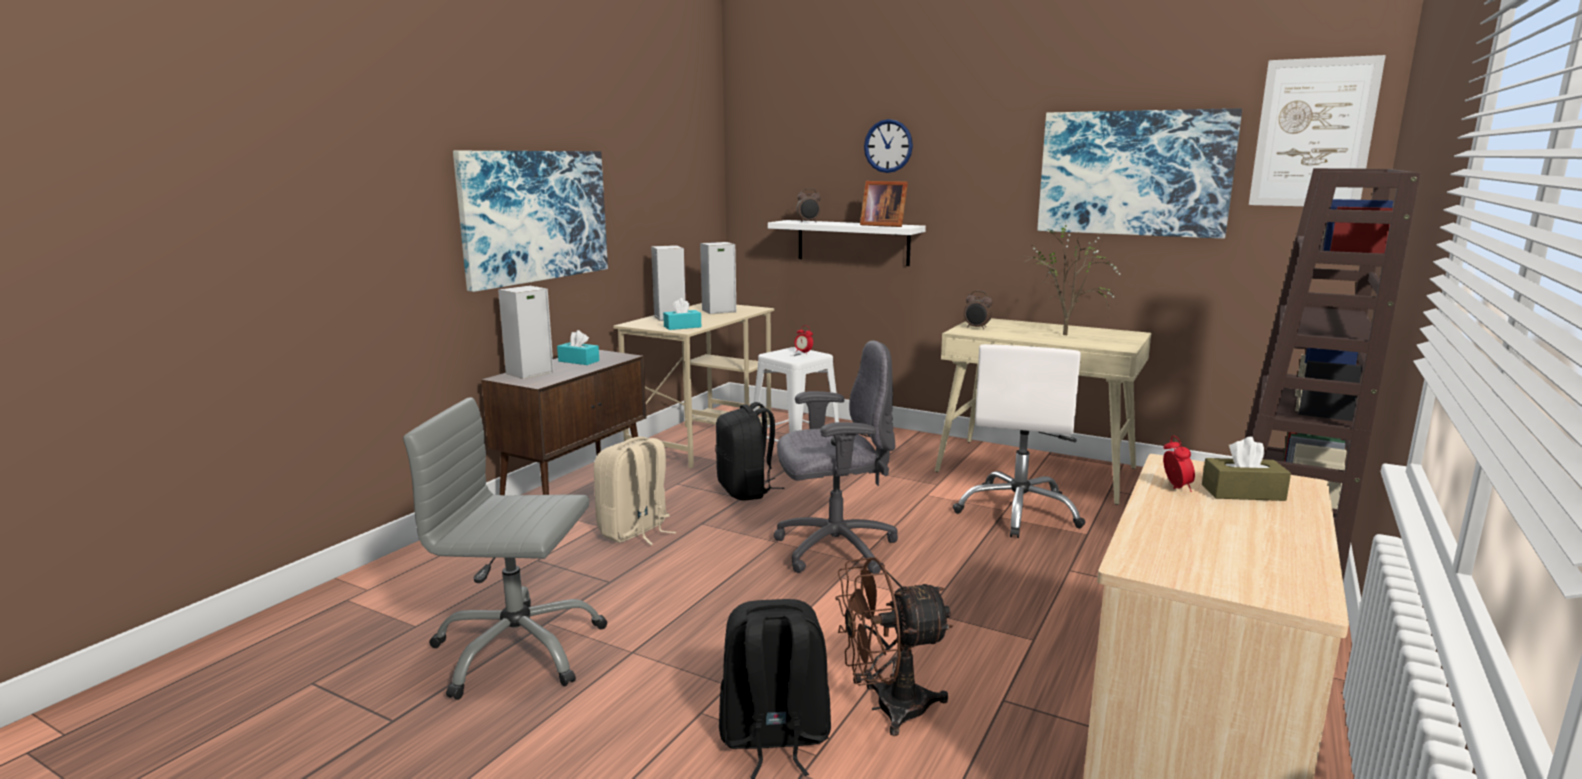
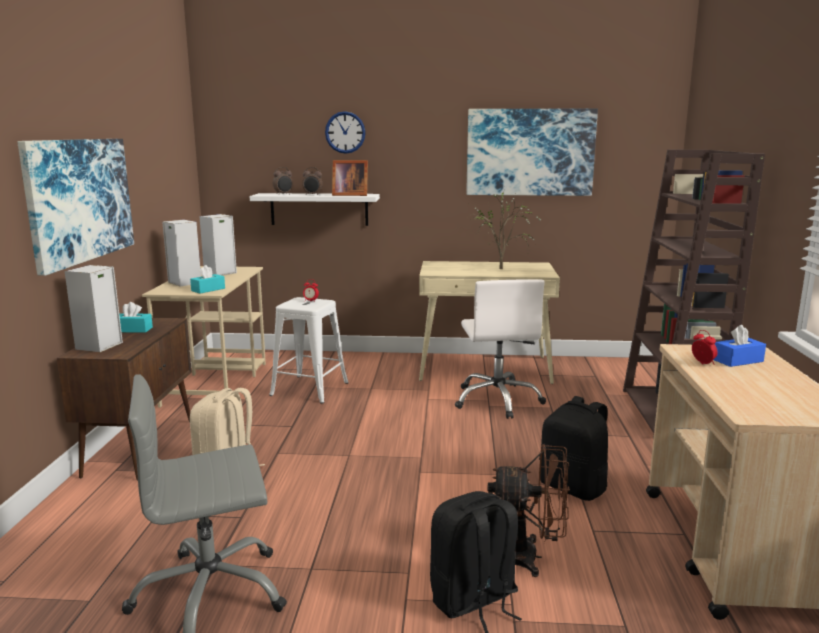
camera: 25 degrees left, 0 degrees up
black backpack [715,402,785,501] -> black backpack moved to [539,396,608,501]
grey office chair [774,340,898,574] -> none
brown fan [835,557,953,736] -> brown fan turned 135 degrees counterclockwise [487,444,570,577]
alarm clock [964,291,992,329] -> alarm clock moved to [302,167,323,195]
brown tissue box [1202,437,1291,501] -> blue tissue box [713,325,766,367]
picture [1249,55,1386,206] -> none

